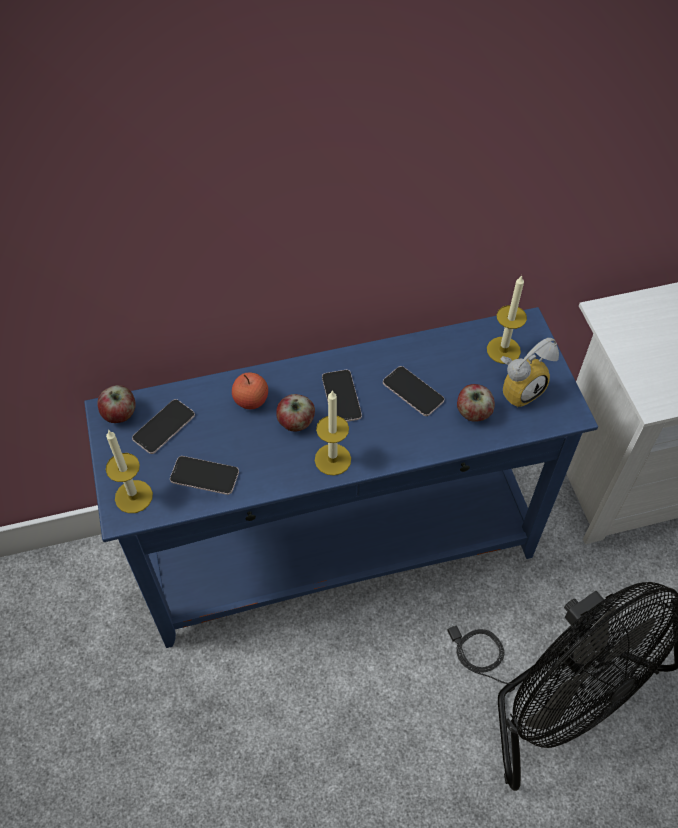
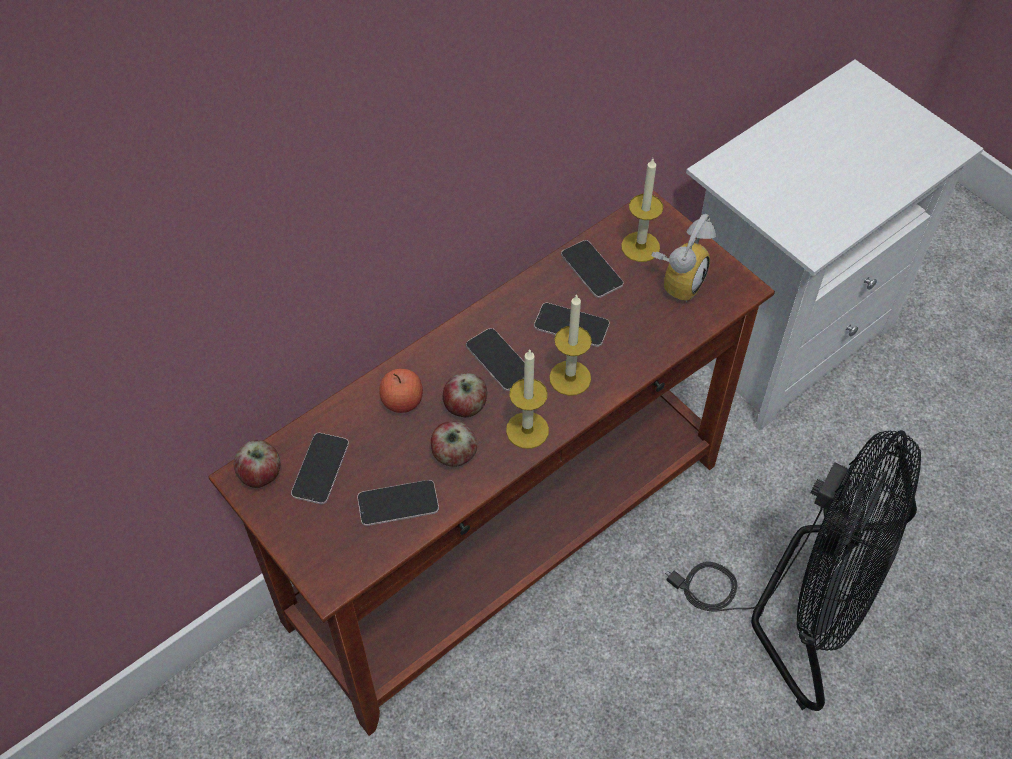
camera: 25 degrees left, 0 degrees up
blue console table [84,307,598,648] -> brown console table [209,190,775,736]
candle [106,430,153,513] -> candle moved to [549,294,592,396]
apple [457,384,495,422] -> apple moved to [431,421,477,467]
none -> phone [561,240,623,298]

